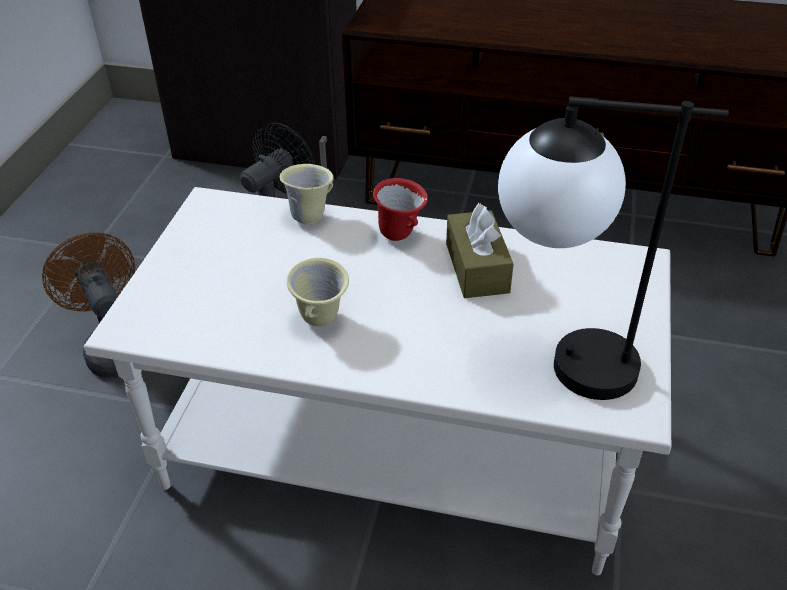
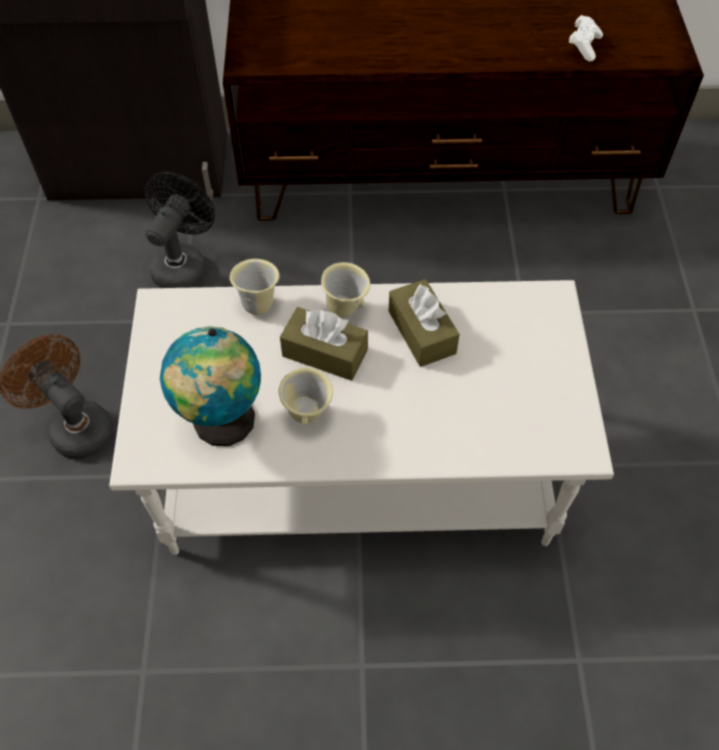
camera: 15 degrees left, 15 degrees up
red mug [373,178,428,241] -> beige mug [321,262,370,318]
table lamp [498,96,729,400] -> none
none -> globe [160,326,261,446]
none -> brown tissue box [280,307,368,381]
none -> white game controller [569,15,603,61]

